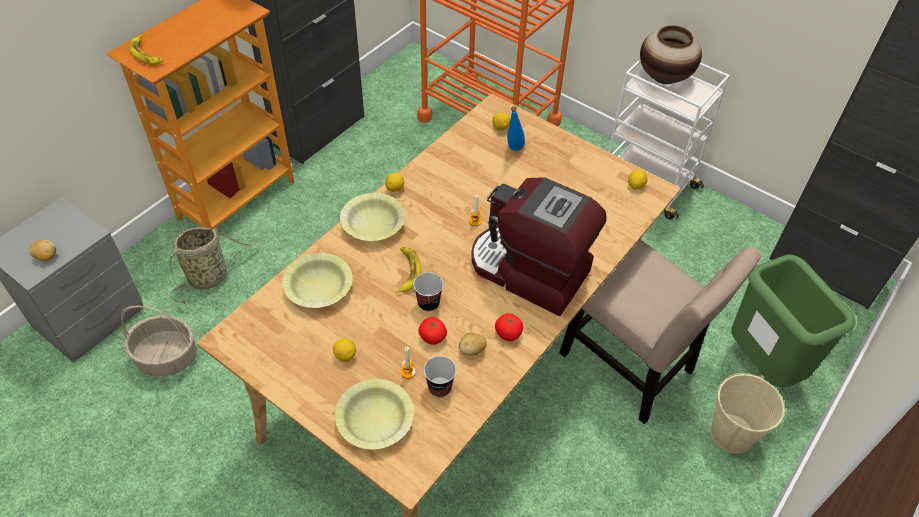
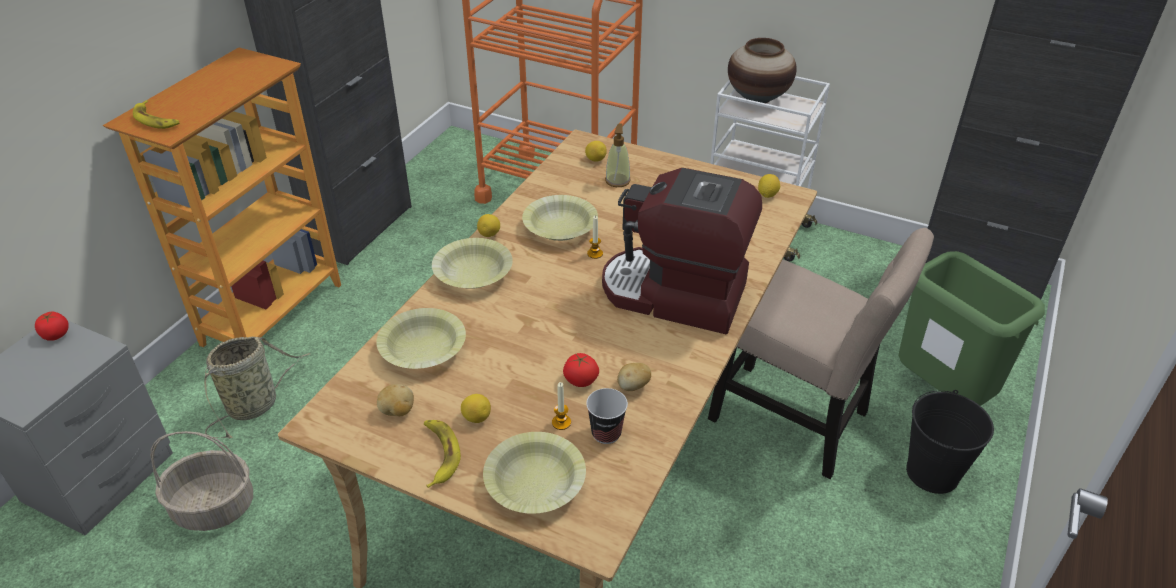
camera: 10 degrees left, 10 degrees down
potato [29,239,56,261] -> potato moved to [377,384,414,416]
banana [395,247,421,293] -> banana moved to [424,420,461,488]
cup [413,272,443,312] -> none
tomato [495,313,523,341] -> tomato moved to [35,312,69,341]
blue bottle [507,106,525,151] -> soap dispenser [605,123,631,187]
beige bucket [710,373,784,454] -> black bucket [906,390,994,494]
none -> yellow bowl [522,195,598,241]

